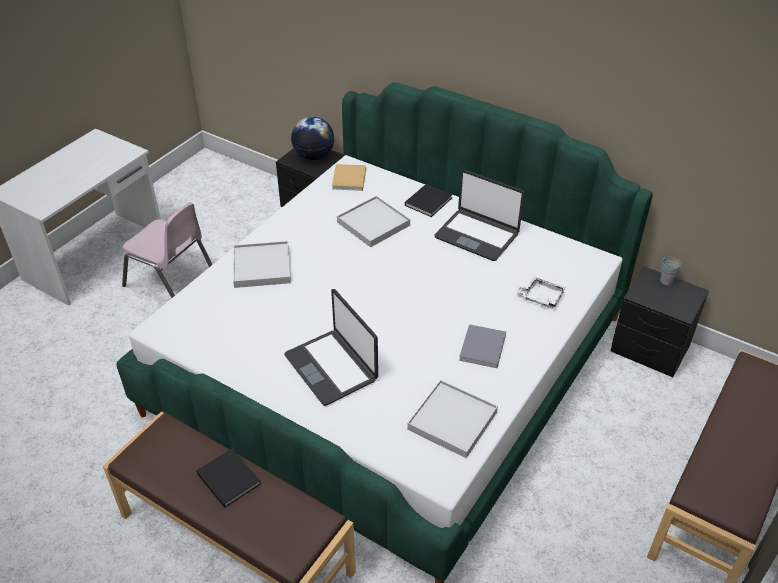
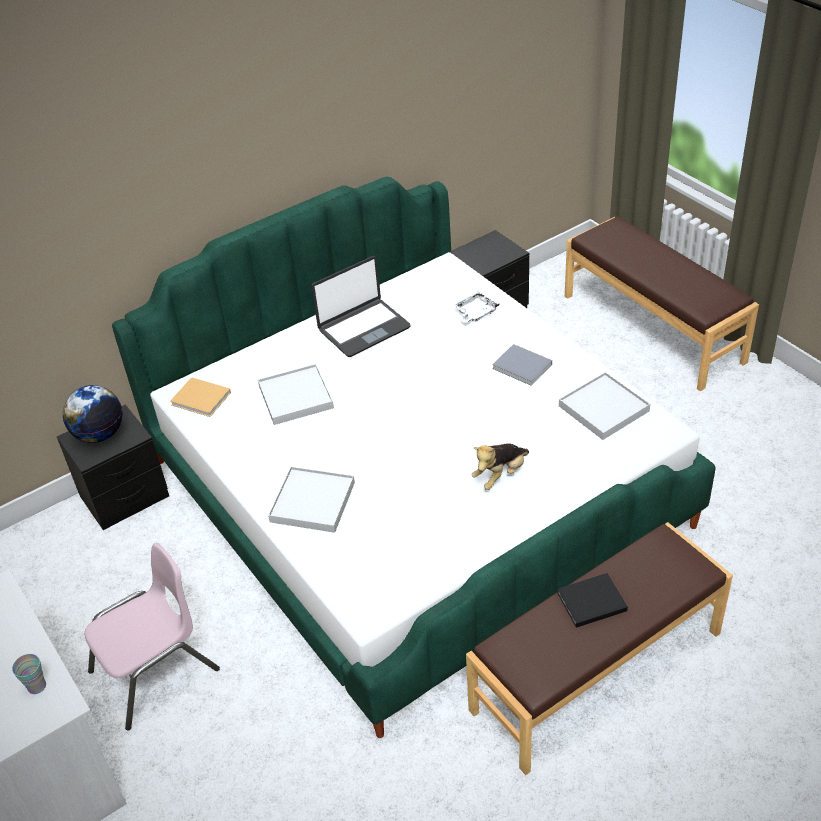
camera: 65 degrees left, 0 degrees up
laptop [284,289,378,406] -> plush toy [472,443,529,490]
black book [405,184,453,217] -> none
cup [660,256,681,285] -> cup moved to [12,654,46,694]

